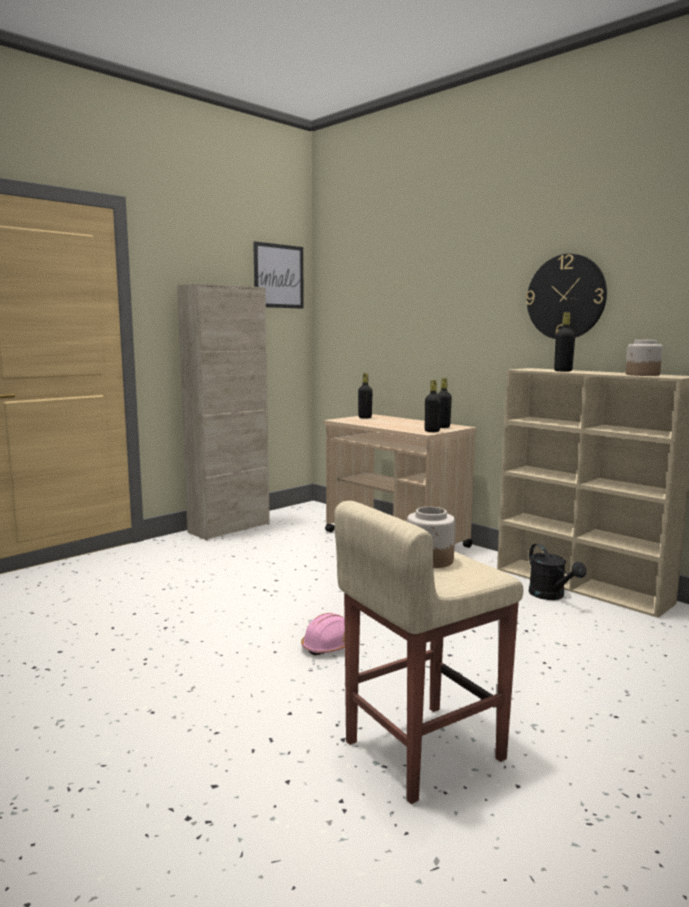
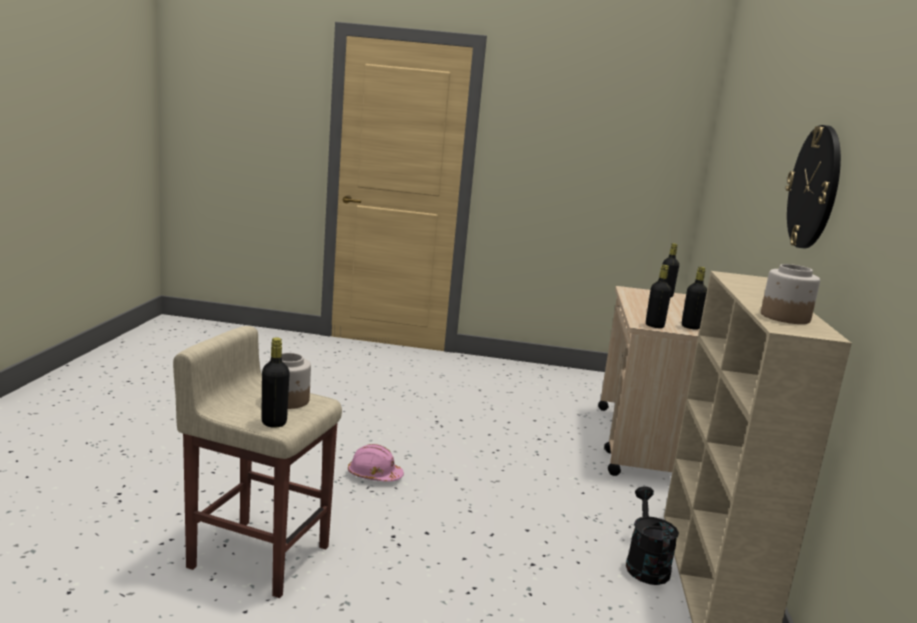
camera: 50 degrees right, 5 degrees up
beige cabinet [177,283,270,540] -> none
picture [253,241,304,309] -> none
black watering can [529,544,586,600] -> black watering can turned 150 degrees clockwise [626,487,679,585]
black bottle [554,312,575,372] -> black bottle moved to [261,337,290,428]

